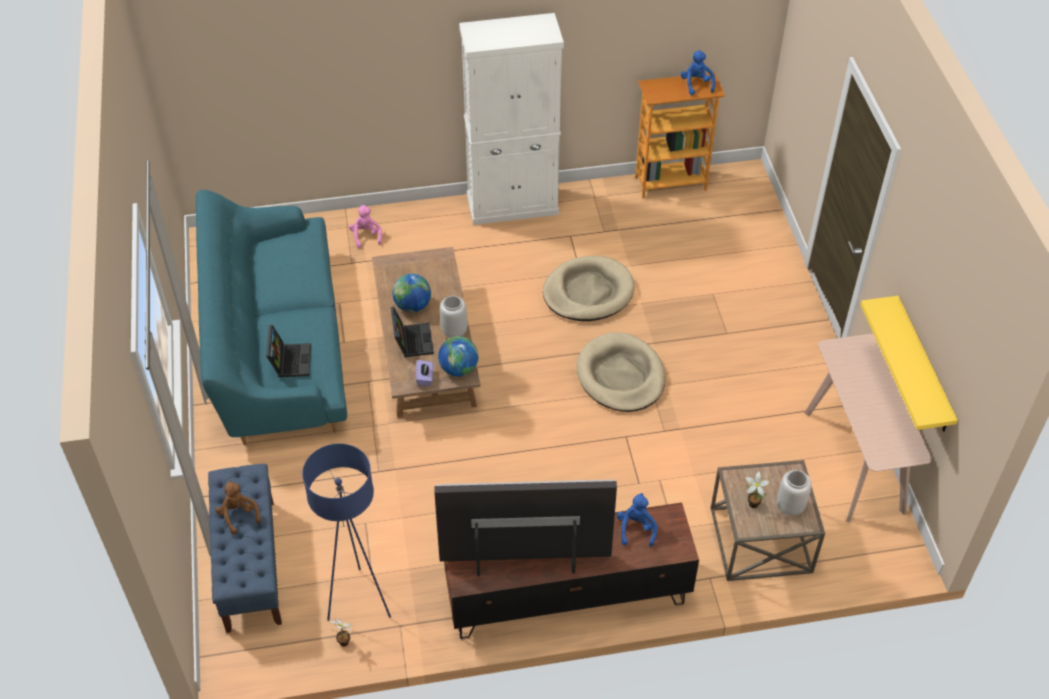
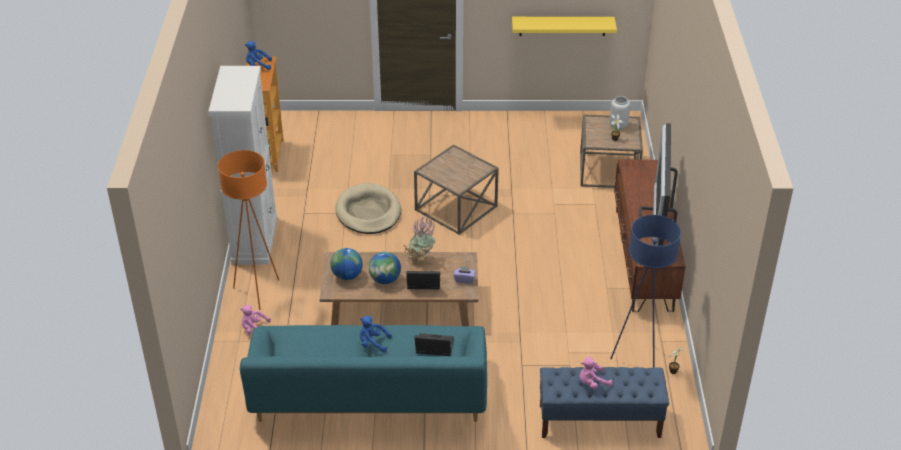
camera: 80 degrees left, 10 degrees down
brown plush toy [215,480,261,535] -> pink plush toy [580,357,613,389]
globe [438,336,478,376] -> globe moved to [330,248,363,280]
grey vase [440,296,467,338] -> potted plant [403,215,436,266]
beige dog bed [576,332,665,412] -> brown side table [414,145,499,235]
blue plush toy [617,493,657,546] -> blue plush toy moved to [360,316,392,352]
beige console table [804,334,932,523] -> none
none -> orange floor lamp [218,150,279,310]

